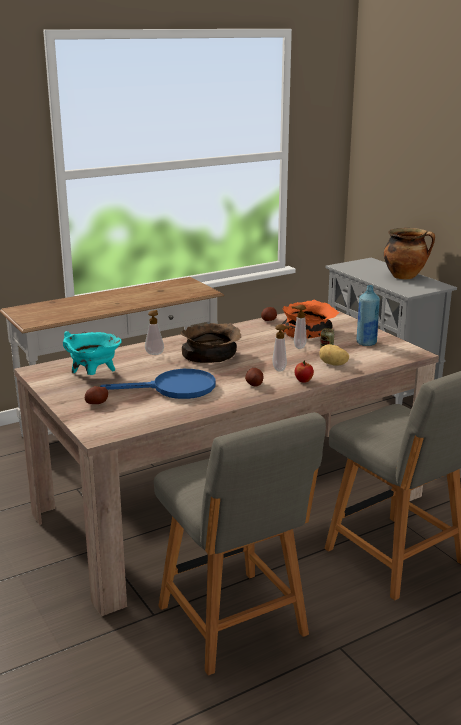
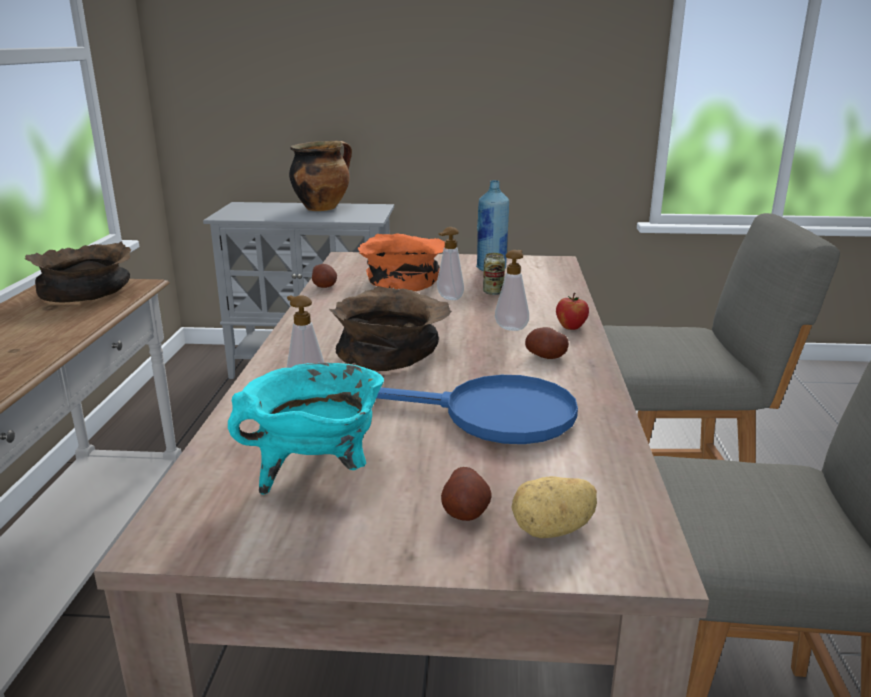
camera: 55 degrees left, 0 degrees up
blue frying pan [100,369,216,399] -> blue frying pan turned 75 degrees clockwise [377,375,578,444]
potato [319,344,349,366] -> potato moved to [512,476,597,538]
none -> brown bowl [25,241,131,302]

